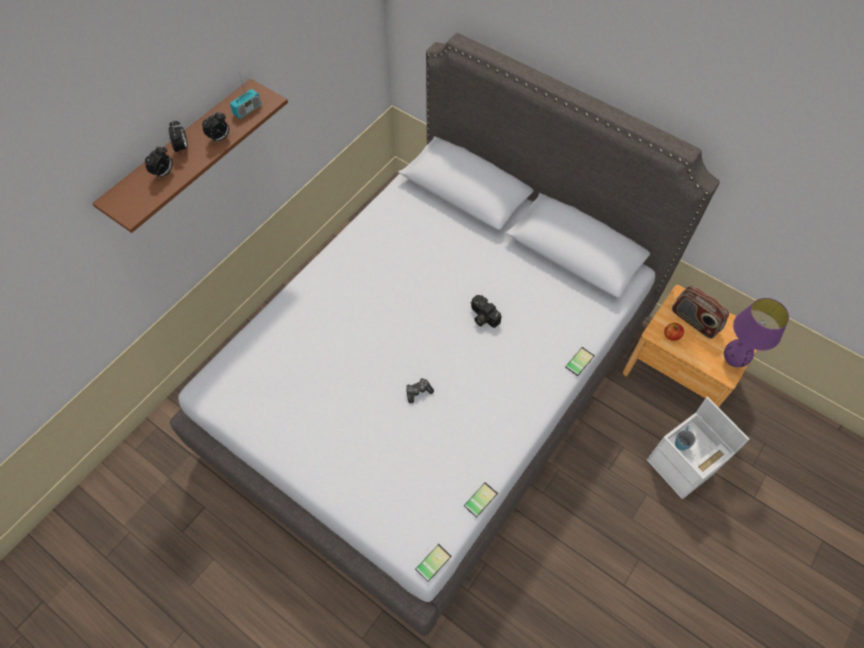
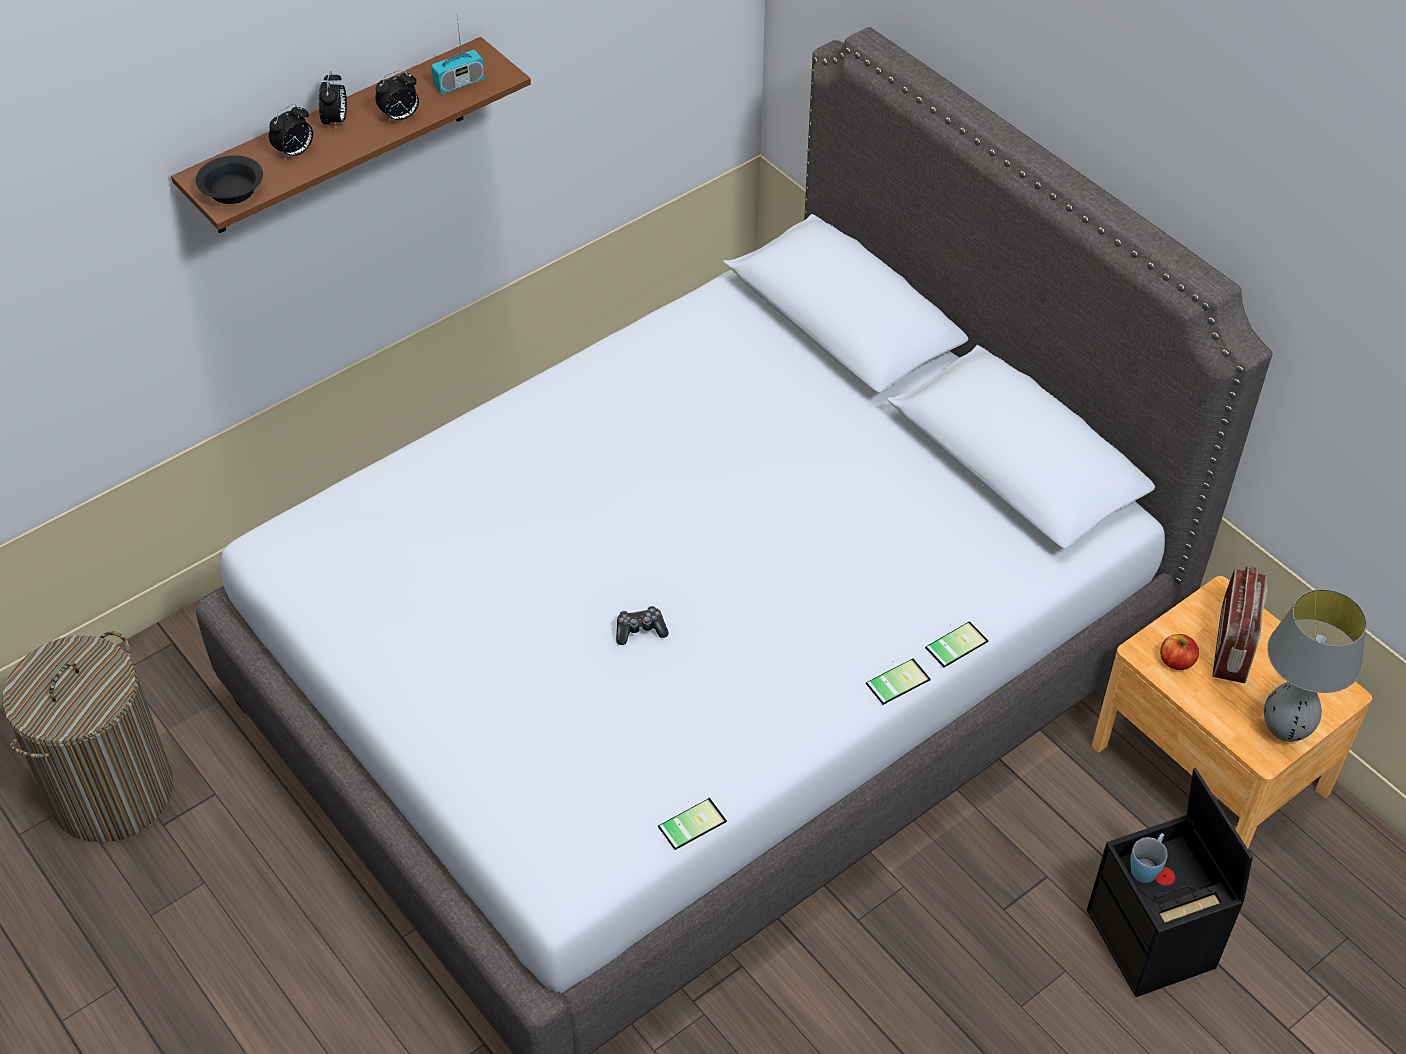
camera: 15 degrees right, 10 degrees down
phone [415,544,452,582] -> phone moved to [866,659,931,705]
camera [471,295,501,328] -> none
white storage box [647,397,749,499] -> black storage box [1087,768,1253,997]
radio [672,286,729,339] -> radio turned 135 degrees counterclockwise [1212,566,1268,684]
purple table lamp [724,298,789,367] -> grey table lamp [1264,589,1367,742]
none -> laundry basket [2,631,173,842]
none -> black bowl [196,155,263,204]

